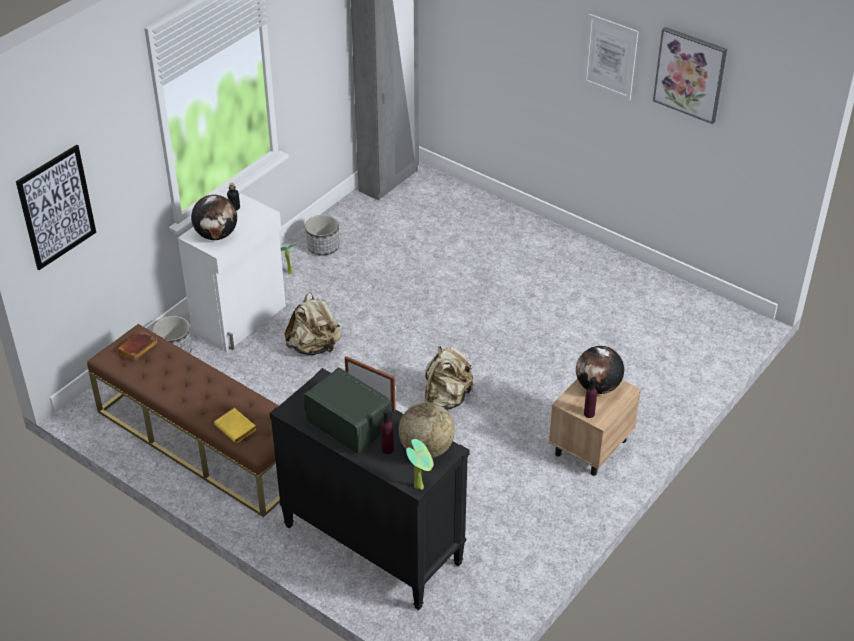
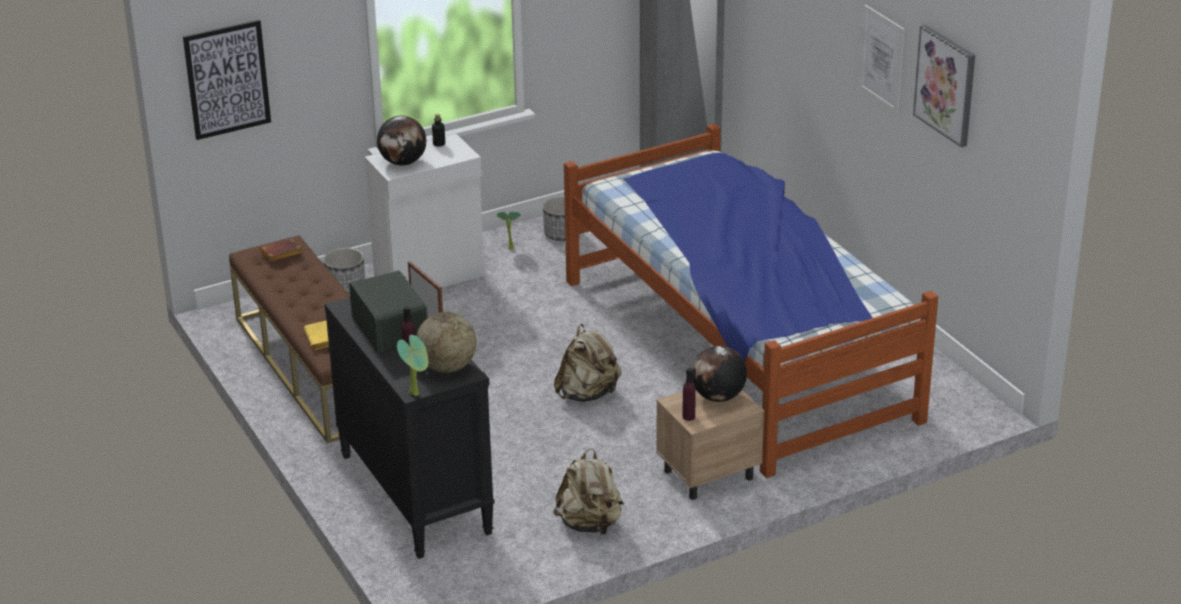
camera: 25 degrees right, 10 degrees down
beige backpack [284,292,342,355] -> beige backpack moved to [553,448,624,535]
none -> bed [564,123,938,478]

